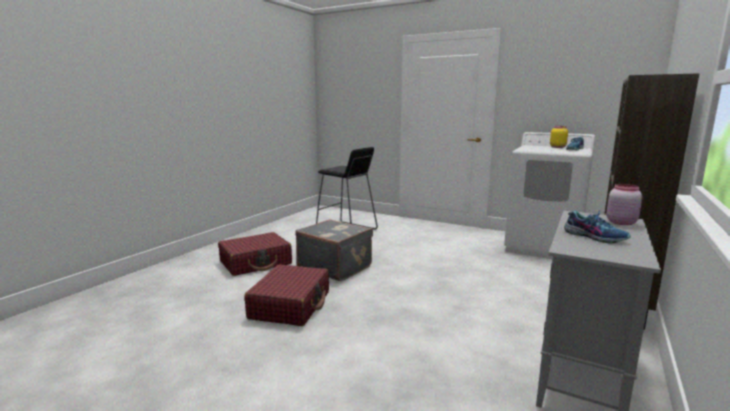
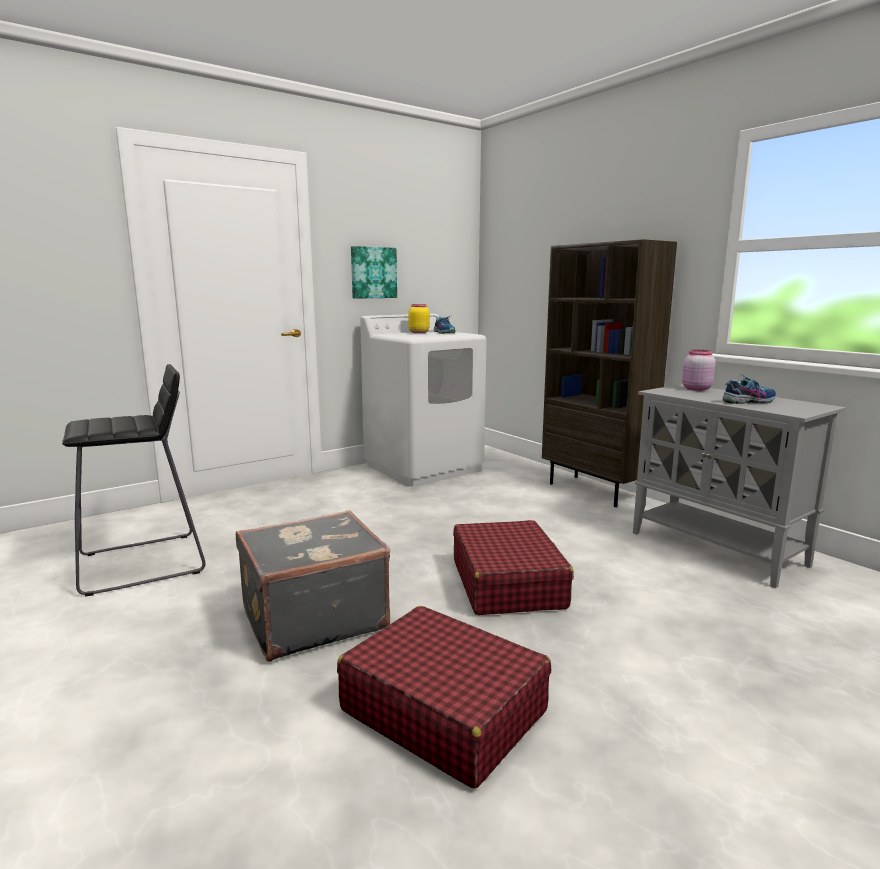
camera: 65 degrees left, 0 degrees up
red suitcase [218,232,292,276] -> red suitcase moved to [453,520,574,615]
none -> picture [351,246,397,299]

